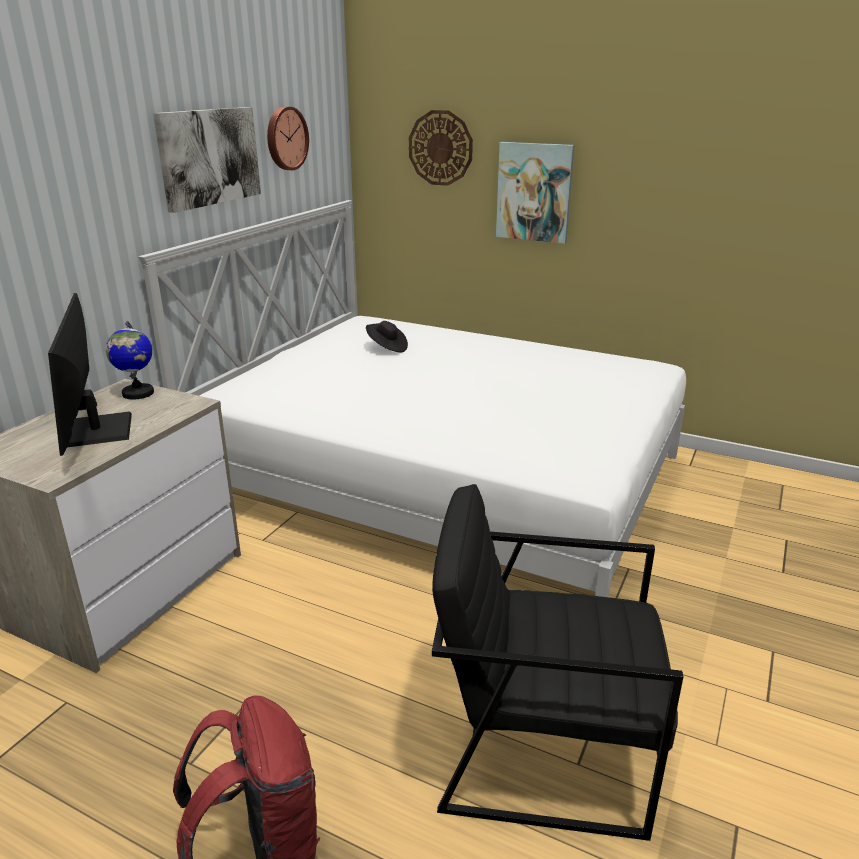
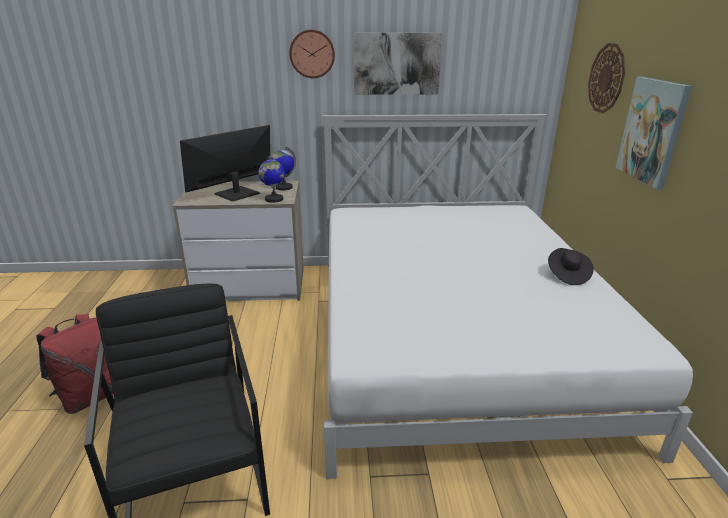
camera: 60 degrees right, 0 degrees up
wall clock [267,106,309,170] -> wall clock moved to [289,30,335,78]
black hat [366,321,408,352] -> black hat moved to [548,248,594,285]
none -> globe [258,155,285,203]

